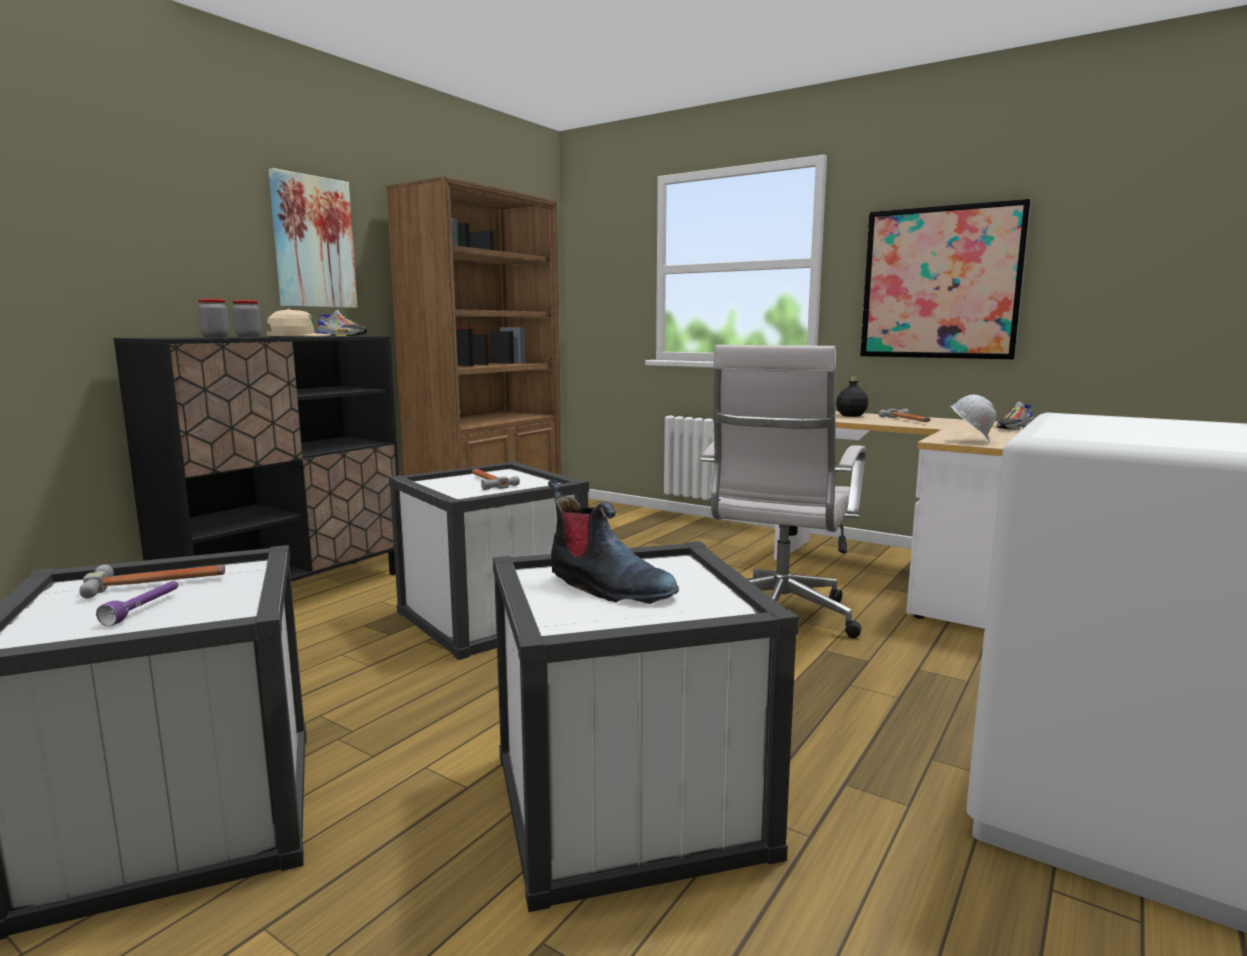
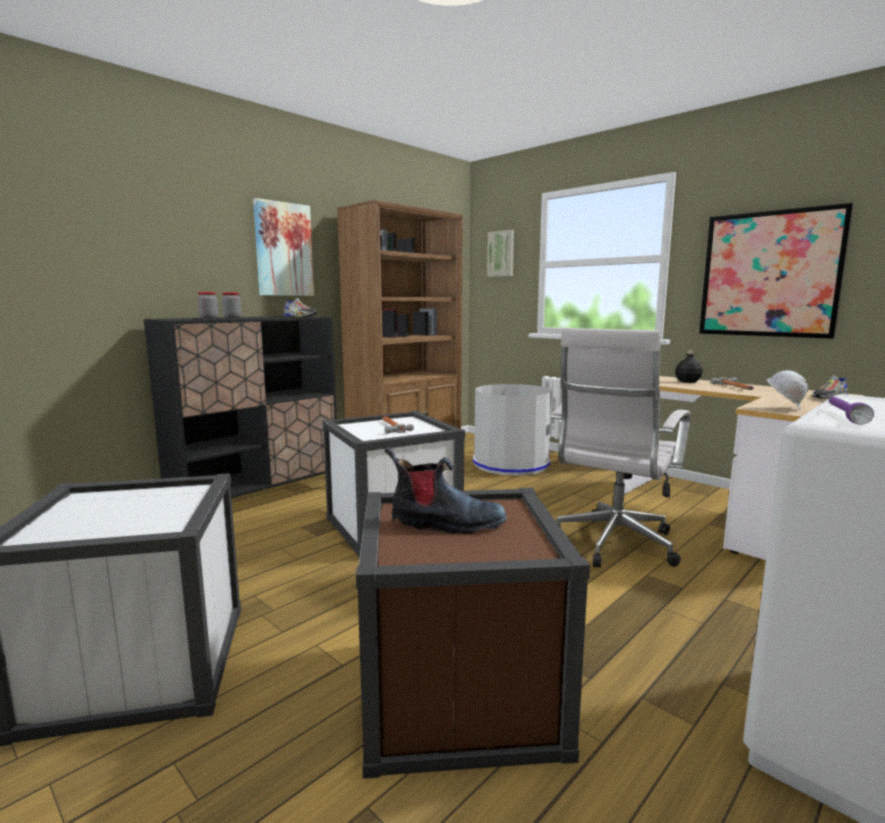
camera: 10 degrees right, 0 degrees up
hammer [79,565,225,598] -> none
purple flashlight [96,581,178,626] -> purple flashlight moved to [829,397,874,425]
beige cap [266,309,331,336] -> none
white storage box [492,541,799,912] -> brown storage box [356,488,590,779]
boot [548,480,679,604] -> boot turned 45 degrees counterclockwise [385,447,507,534]
none -> grey trash can [473,384,552,476]
none -> picture [487,230,514,277]

